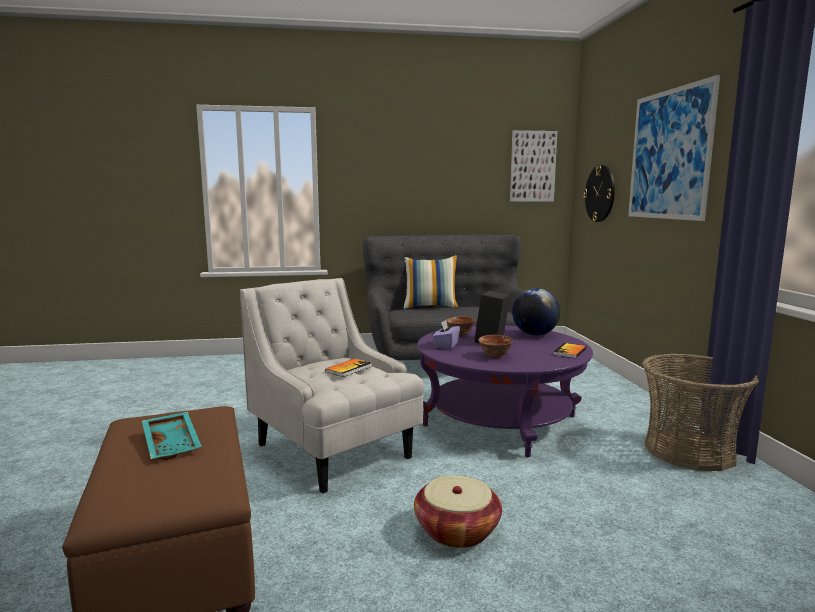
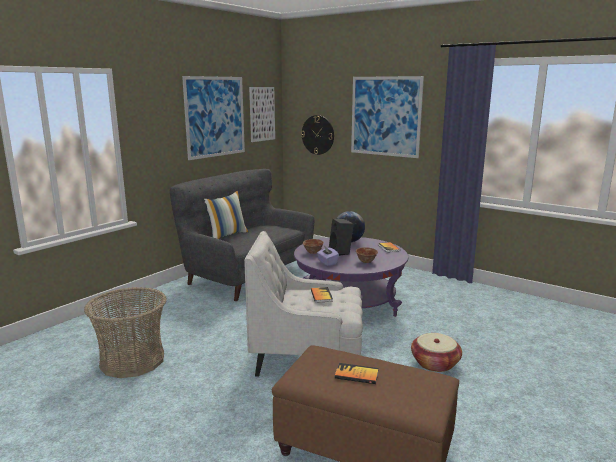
camera: 45 degrees left, 5 degrees up
turquoise tray [142,412,202,460] -> book [335,363,379,384]
basket [642,354,759,471] -> basket moved to [84,287,167,378]
none -> picture [182,76,245,160]

